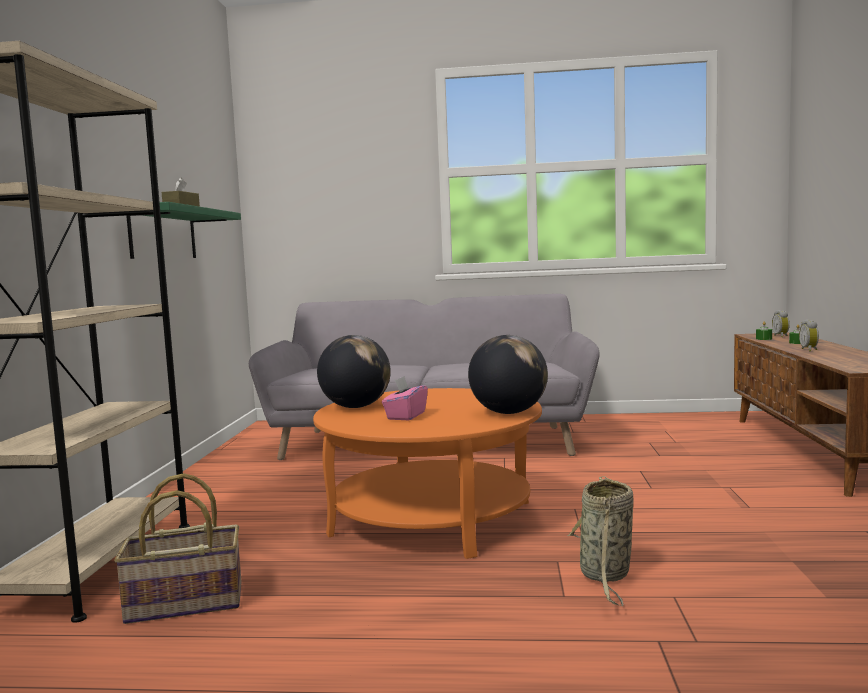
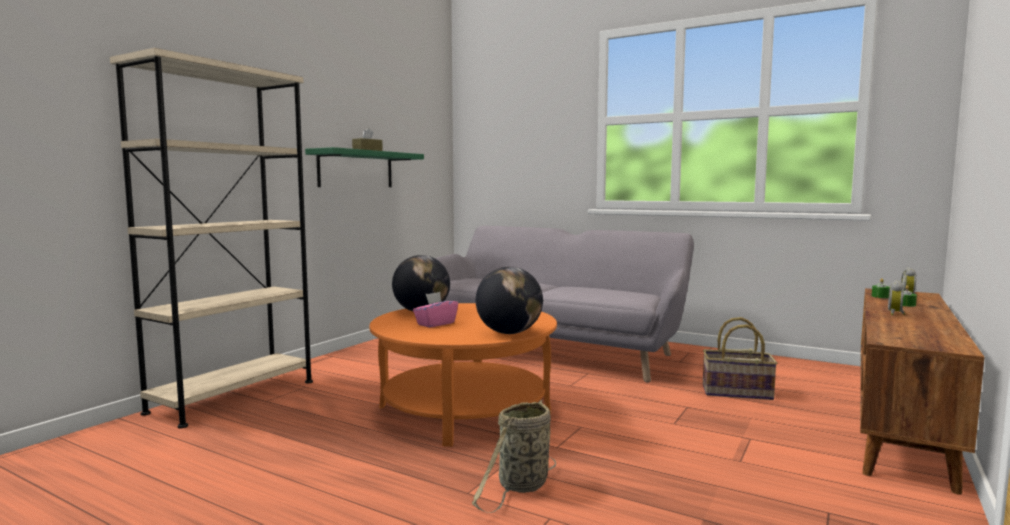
camera: 25 degrees right, 0 degrees up
basket [114,473,242,624] -> basket moved to [703,317,777,400]

